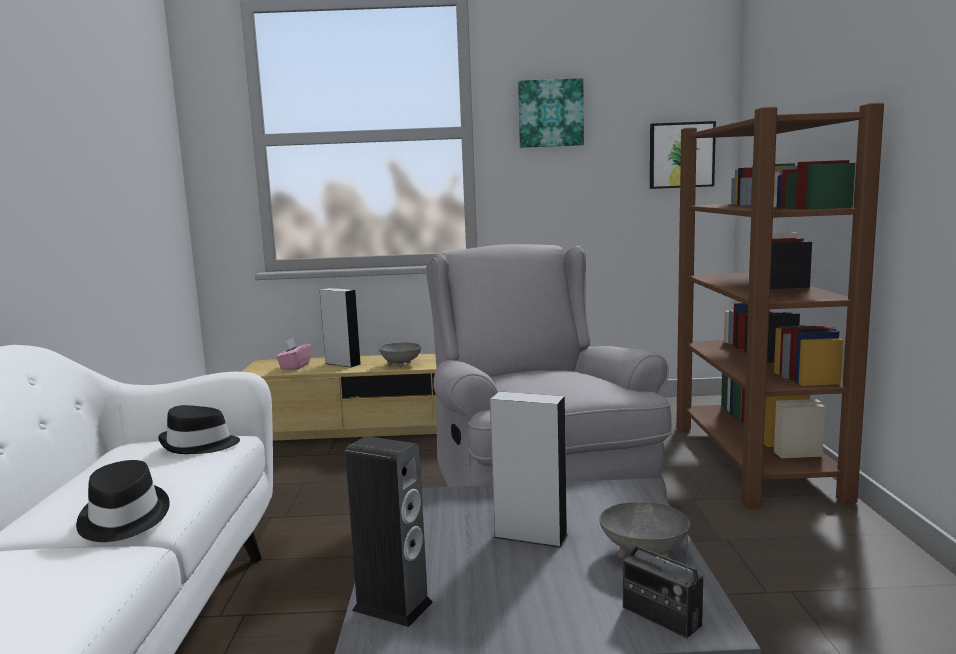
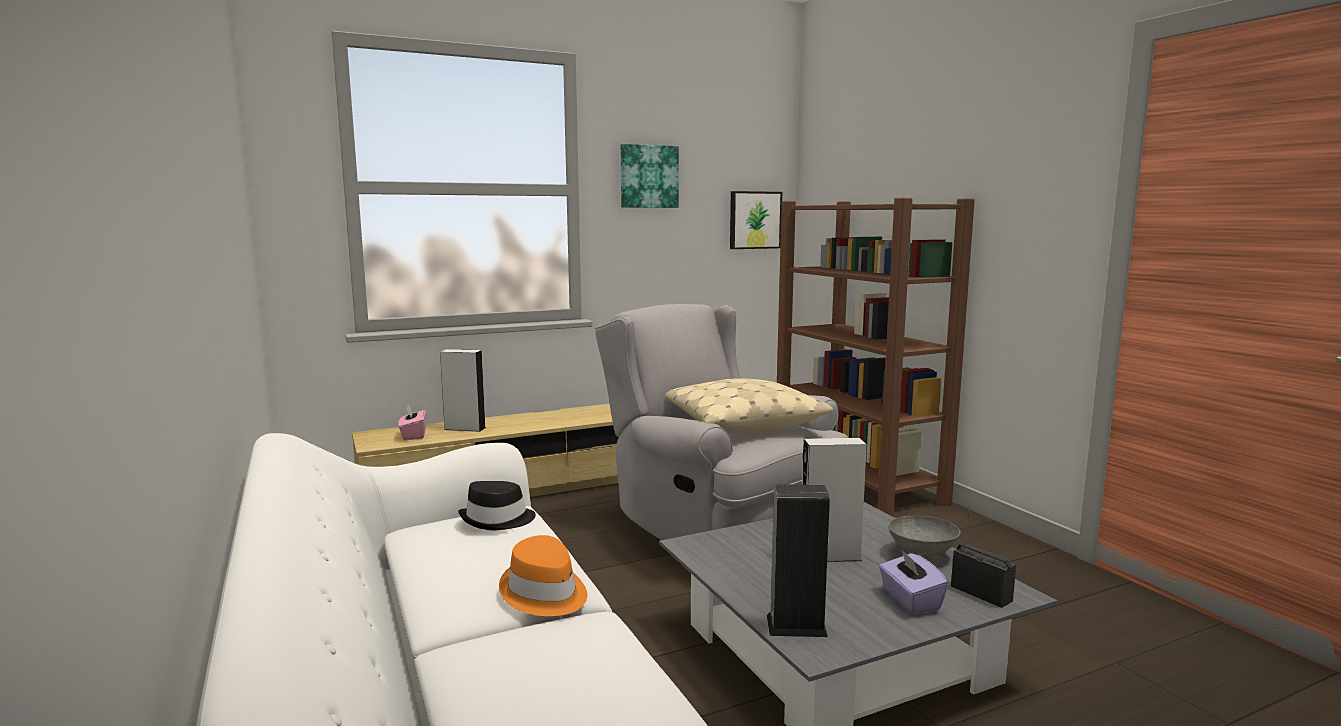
camera: 25 degrees left, 0 degrees up
black hat [76,460,170,542] -> orange hat [499,535,587,616]
grey bowl [379,342,421,368] -> none
radio [623,526,703,638] -> radio turned 150 degrees counterclockwise [951,507,1016,608]
none -> beige pillow [665,378,833,434]
none -> purple tissue box [879,549,948,614]

